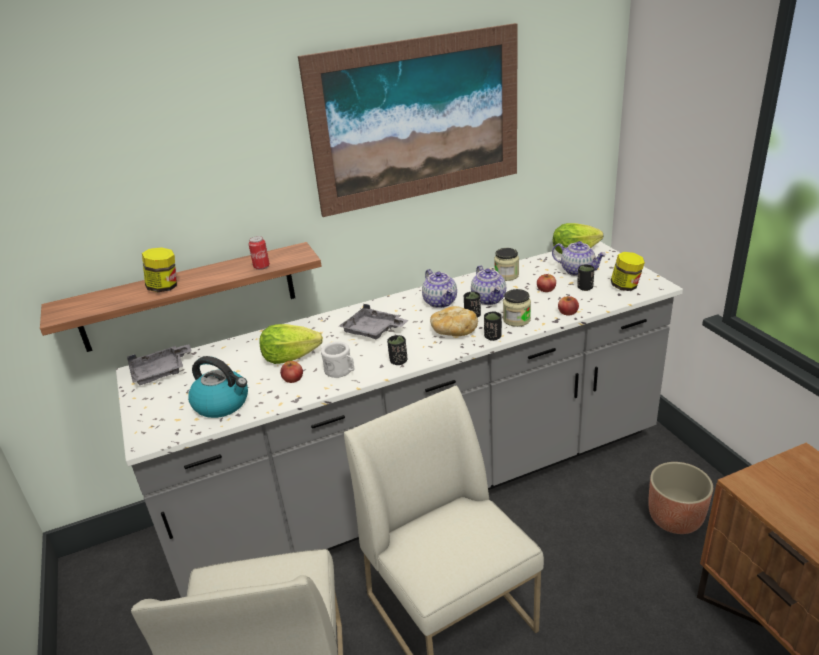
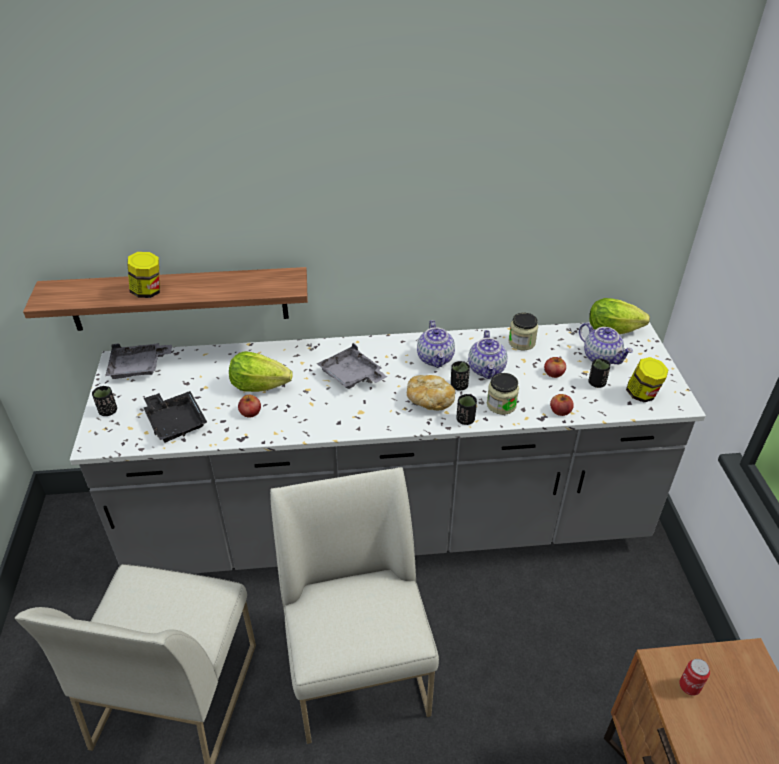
camera: 15 degrees right, 10 degrees up
kettle [188,356,248,418] -> black tray [144,391,207,442]
can [249,236,270,270] -> can moved to [679,659,710,695]
picture [298,23,518,217] -> none
white mug [321,341,354,378] -> none
black cup [387,335,407,365] -> black cup moved to [92,386,117,416]
planter [648,462,713,534] -> none

